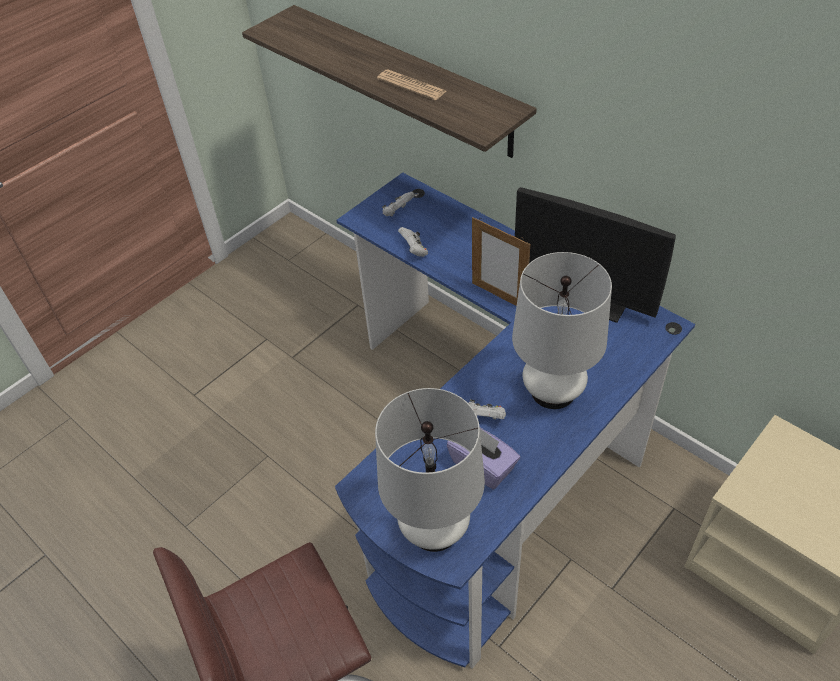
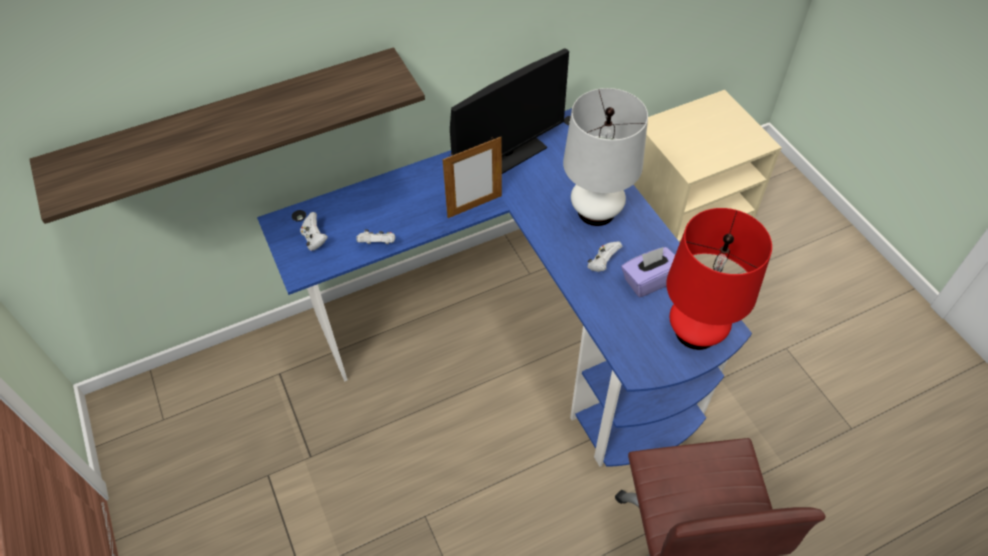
camera: 70 degrees left, 5 degrees up
white table lamp [375,388,485,552] -> red table lamp [666,208,772,350]
newspaper [377,70,446,100] -> none

